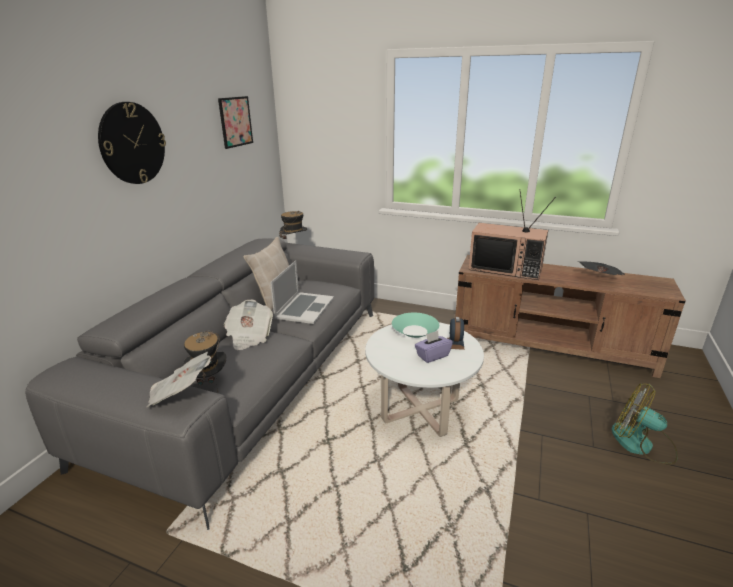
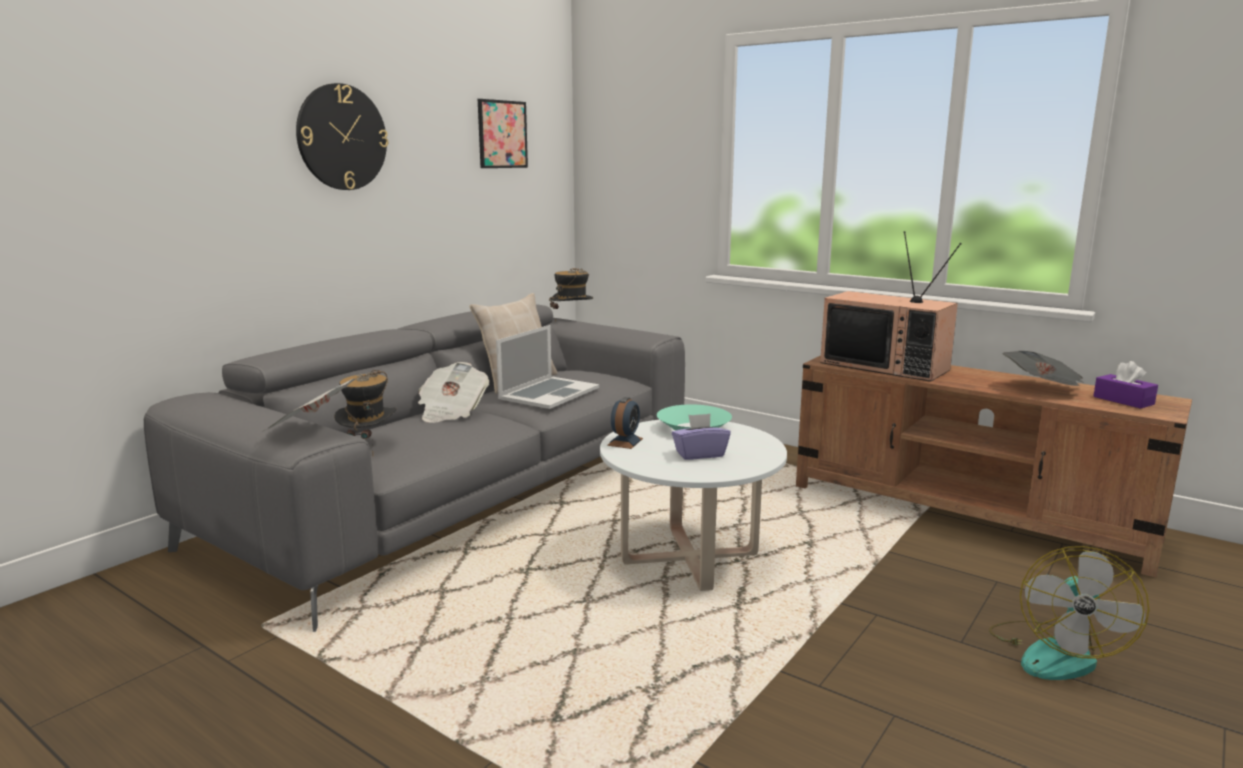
camera: 15 degrees right, 10 degrees down
alarm clock [447,317,464,350] -> alarm clock moved to [607,397,643,449]
fan [612,383,678,464] -> fan turned 120 degrees counterclockwise [989,546,1150,680]
none -> purple tissue box [1093,361,1158,409]

